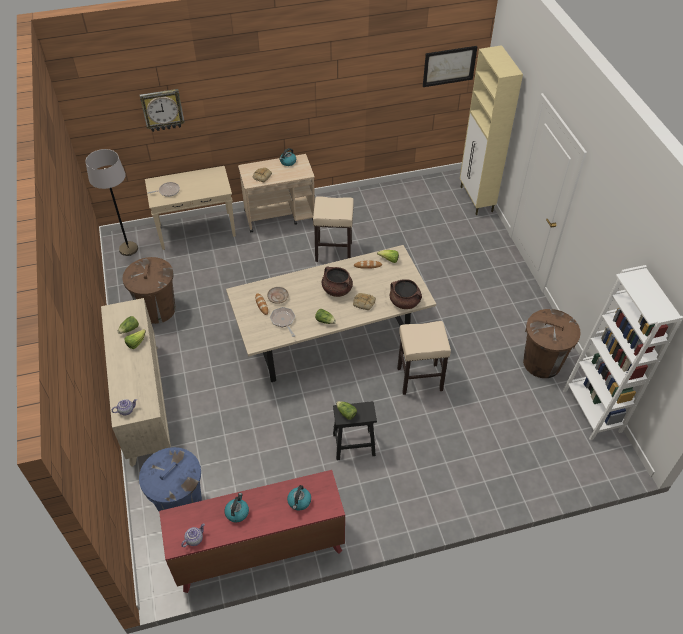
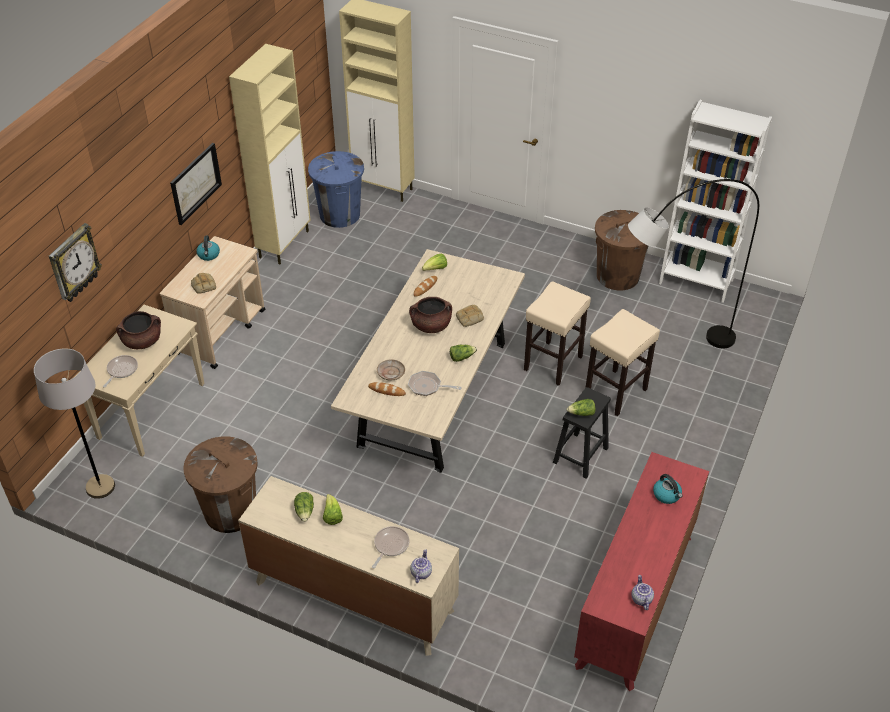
camera: 50 degrees left, 5 degrees down
blue trash can [139,447,202,511] -> blue trash can moved to [308,151,364,228]
kettle [224,493,249,522] -> none
beige stool [313,196,354,262] -> beige stool moved to [585,309,660,416]
brown cooking pot [390,279,422,309] -> brown cooking pot moved to [116,311,161,349]
picture [423,46,477,87] -> picture moved to [170,143,222,225]
none -> beige cabinet [229,44,311,264]
none -> frying pan [372,526,410,568]
none -> grey floor lamp [628,179,759,348]

